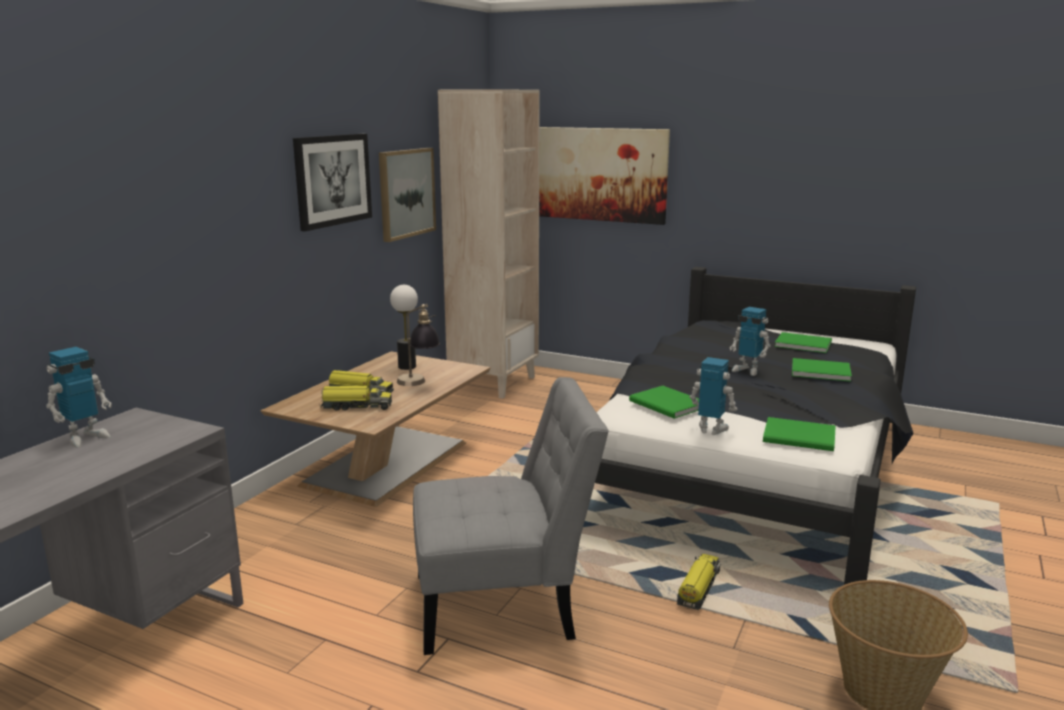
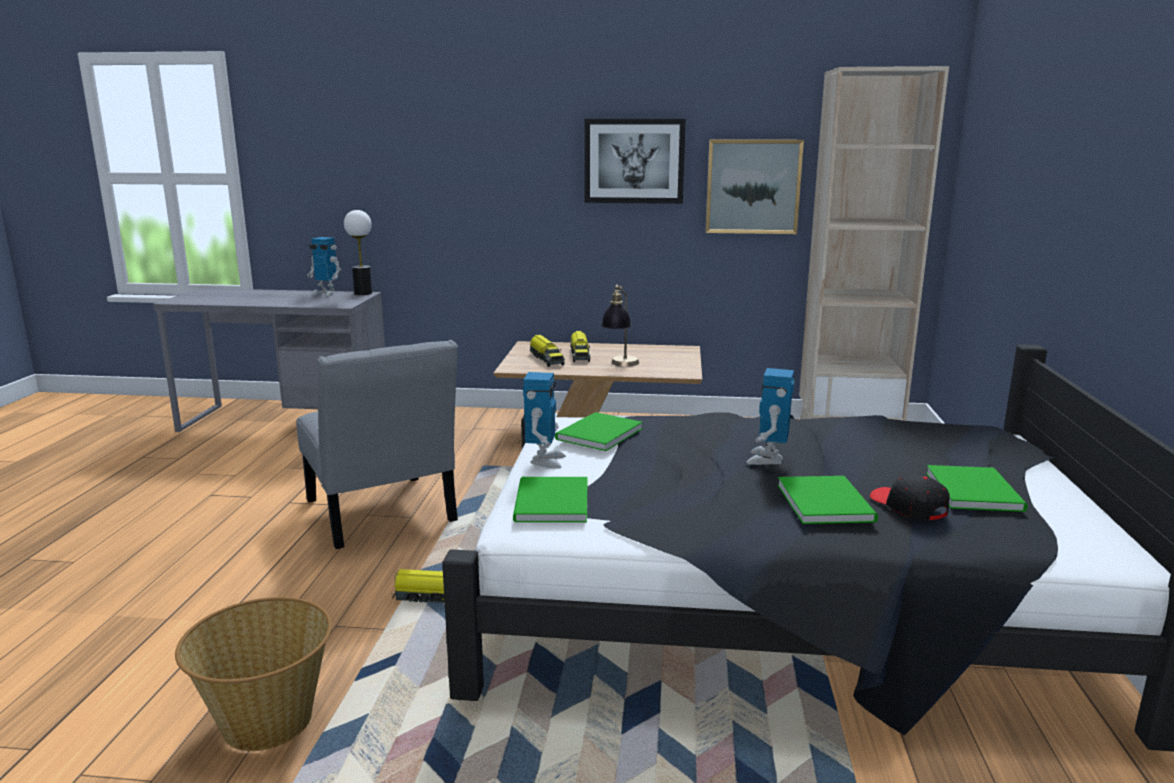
camera: 70 degrees right, 0 degrees up
table lamp [390,285,418,370] -> table lamp moved to [344,210,372,295]
picture [539,127,670,225] -> none
none -> black cap [870,475,949,520]

